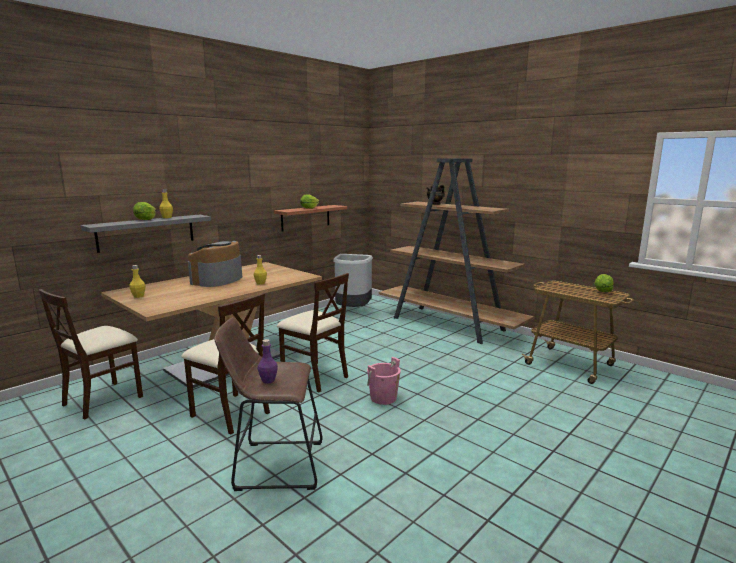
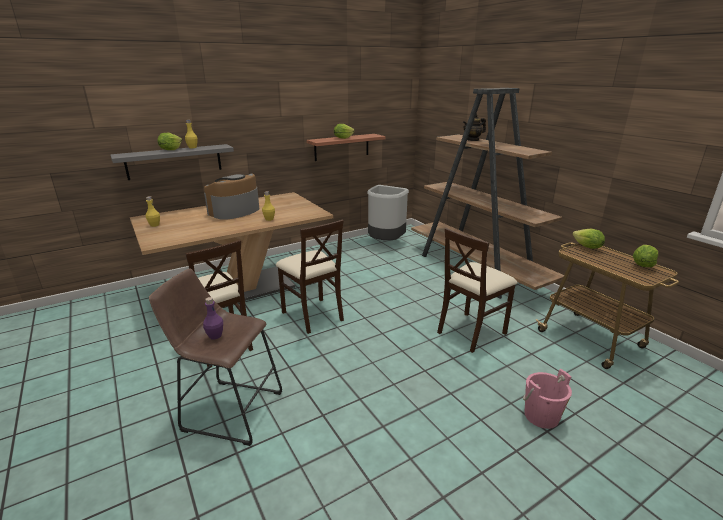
camera: 15 degrees right, 10 degrees up
beige chair [39,289,143,420] -> beige chair moved to [437,228,517,353]
pink bucket [367,357,401,405] -> pink bucket moved to [523,369,572,429]
none -> lettuce [572,229,605,249]

